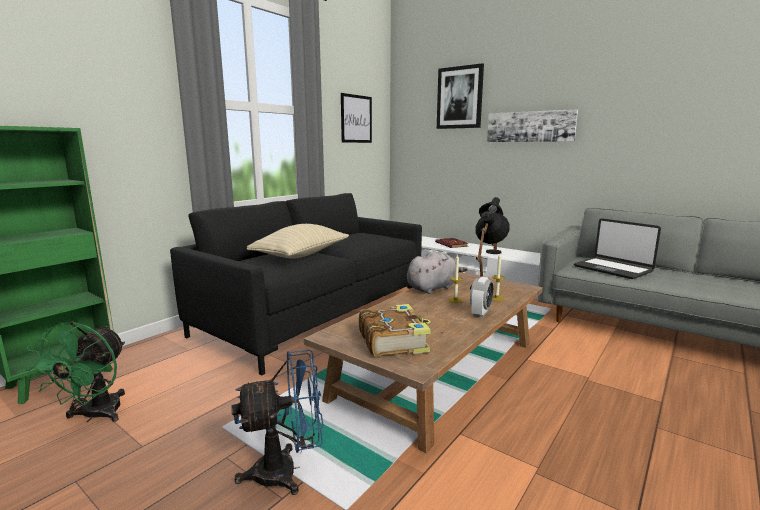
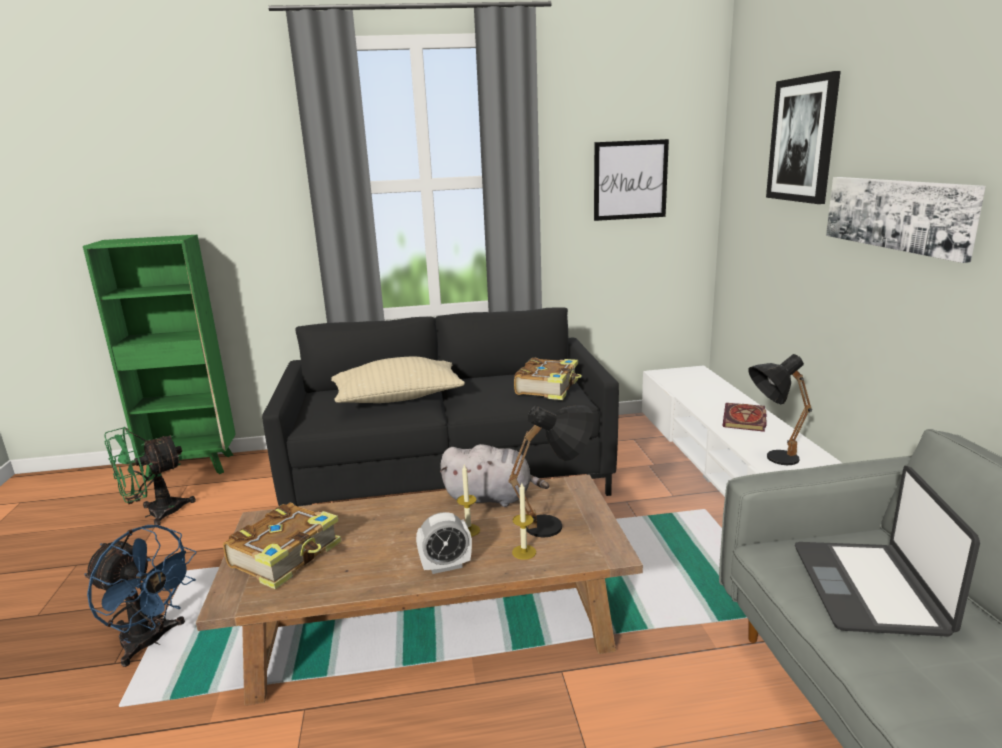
camera: 45 degrees right, 5 degrees up
none -> book [514,358,582,400]

